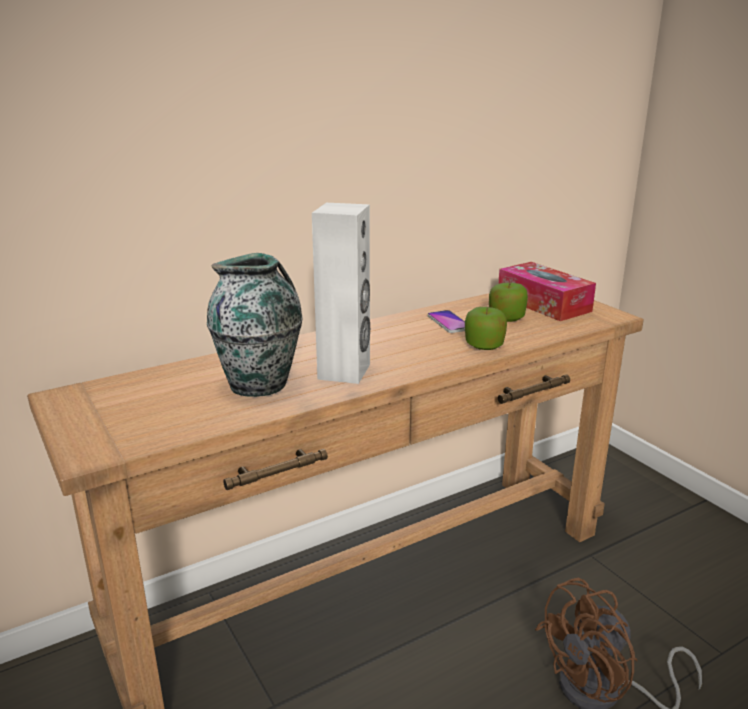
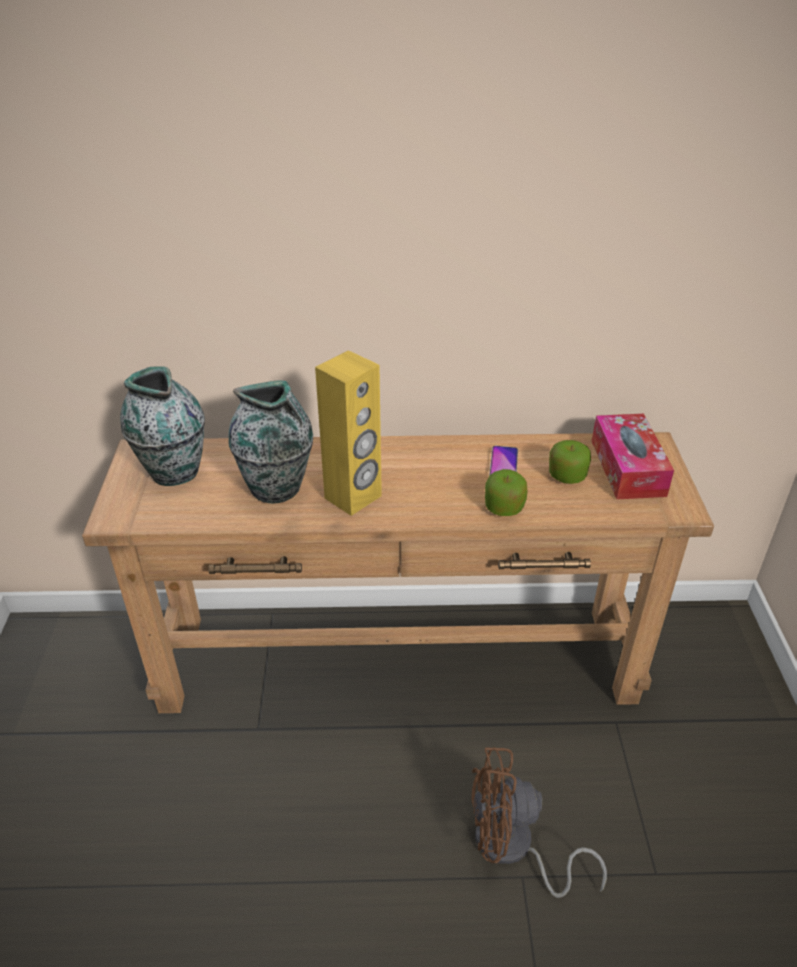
camera: 30 degrees right, 15 degrees up
white speaker [312,203,370,384] -> yellow speaker [315,350,382,516]
none -> vase [120,366,205,486]

